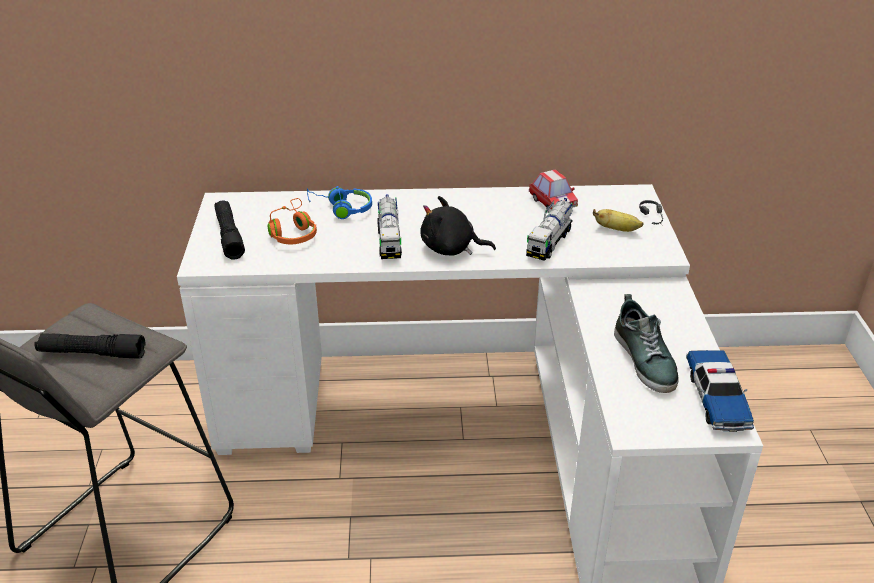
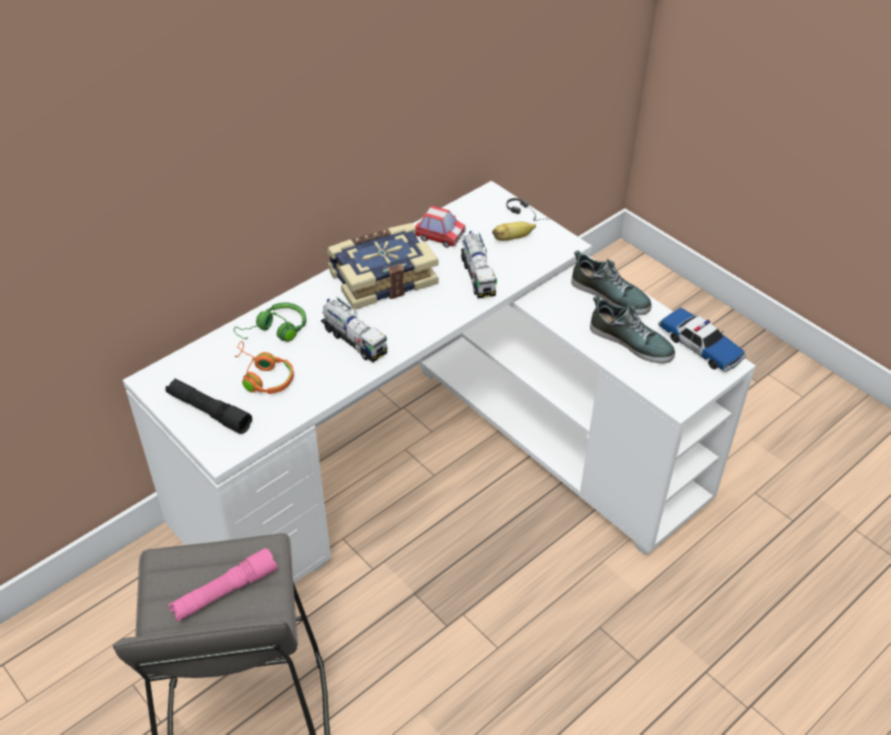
camera: 40 degrees left, 10 degrees up
black flashlight [35,333,145,359] -> pink flashlight [168,548,277,622]
blue headphones [307,186,372,219] -> green headphones [234,302,306,342]
black plush toy [420,196,496,255] -> none
none -> book [327,223,439,310]
none -> shoe [571,250,652,315]

